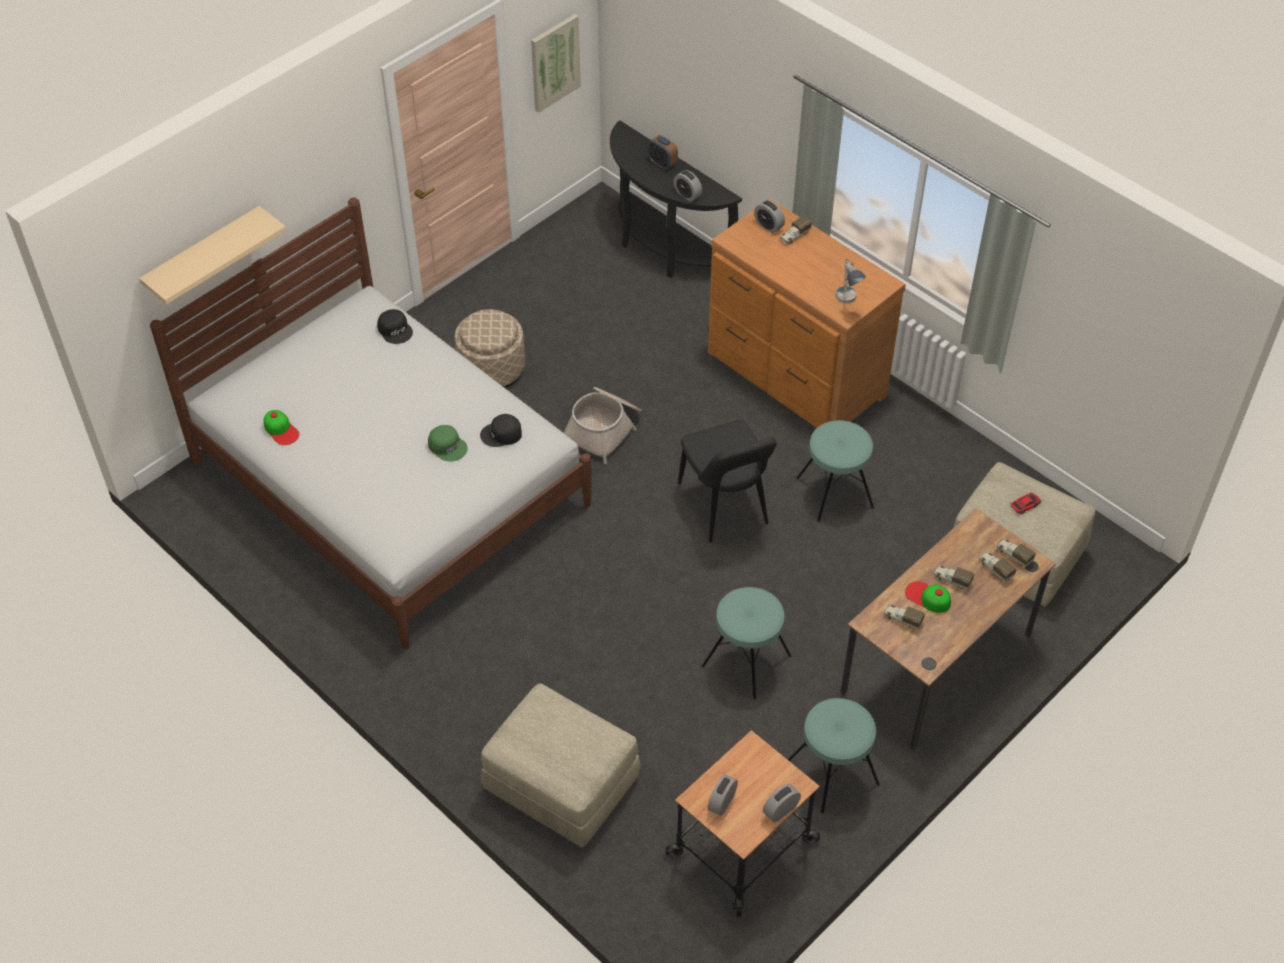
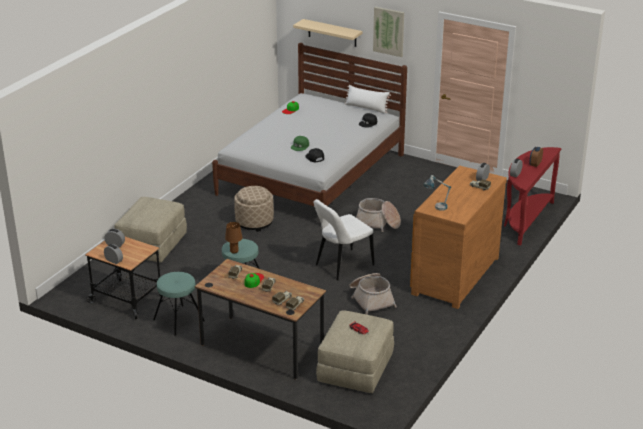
camera: 75 degrees right, 20 degrees down
beige ottoman [455,309,525,388] -> beige ottoman moved to [234,186,274,232]
picture [531,14,581,113] -> picture moved to [373,7,404,57]
black console table [610,120,742,278] -> red console table [504,147,561,245]
black chair [678,420,777,543] -> white chair [314,199,374,280]
turquoise stool [796,420,874,522] -> basket [350,273,397,315]
none -> brown table lamp [225,222,242,254]
none -> white pillow [344,85,391,114]

